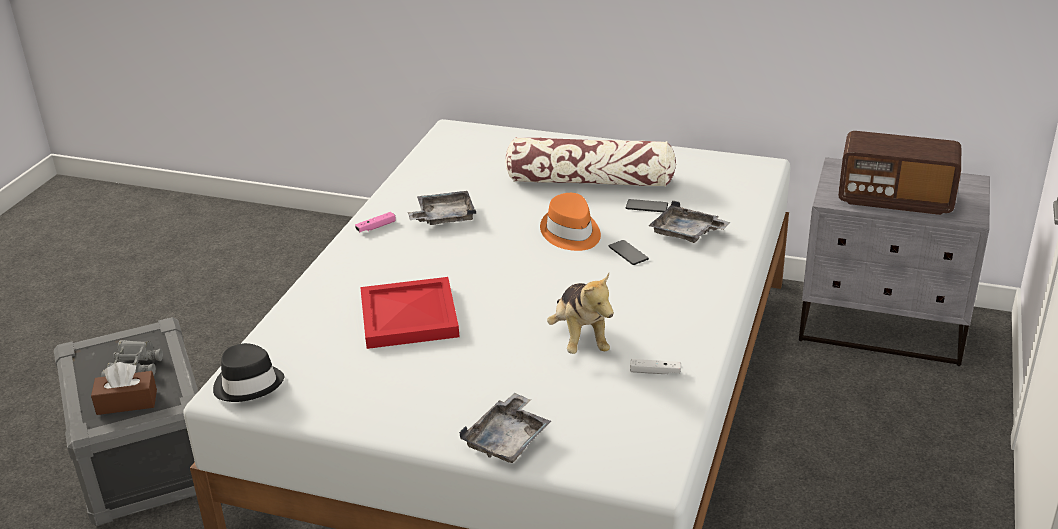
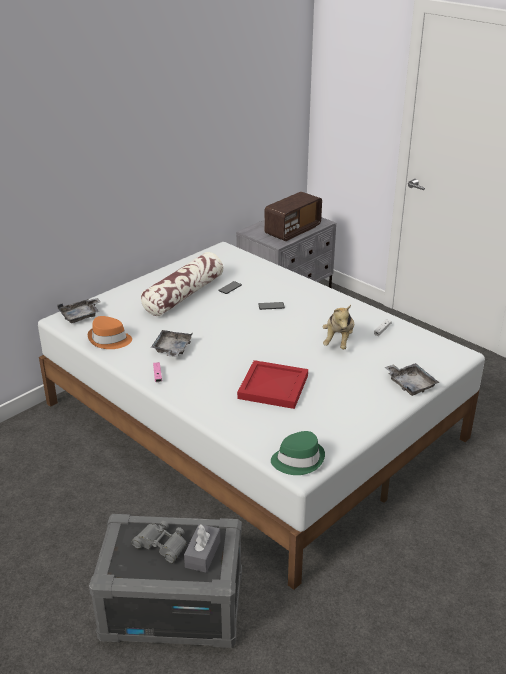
camera: 65 degrees left, 0 degrees up
brown tissue box [91,362,157,415] -> grey tissue box [184,524,220,573]
black hat [213,343,285,402] -> green hat [271,431,325,475]
orange hat [540,193,601,251] -> orange hat moved to [88,316,132,349]
plush toy [547,273,614,354] -> plush toy turned 90 degrees clockwise [323,305,354,349]
grey tray [649,200,730,243] -> grey tray moved to [58,298,101,323]

